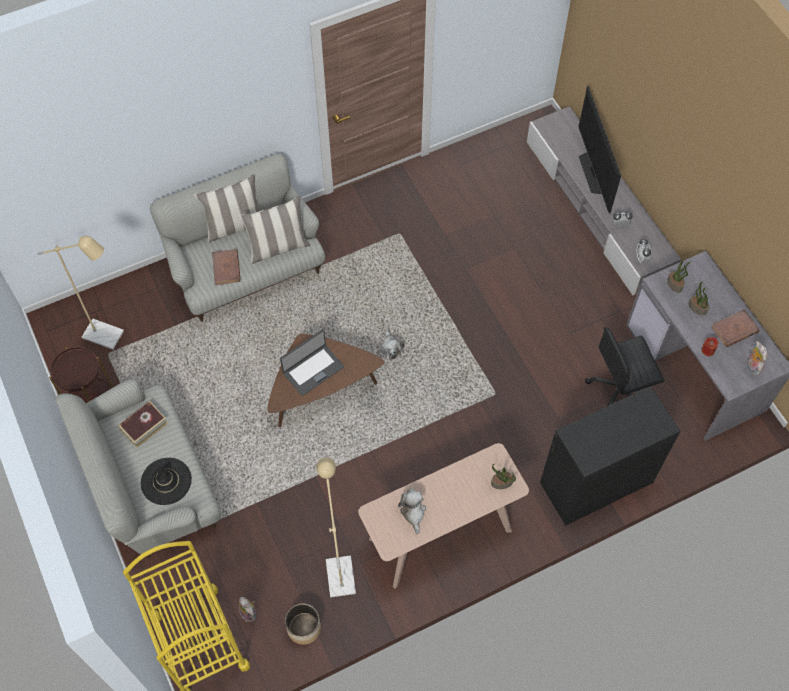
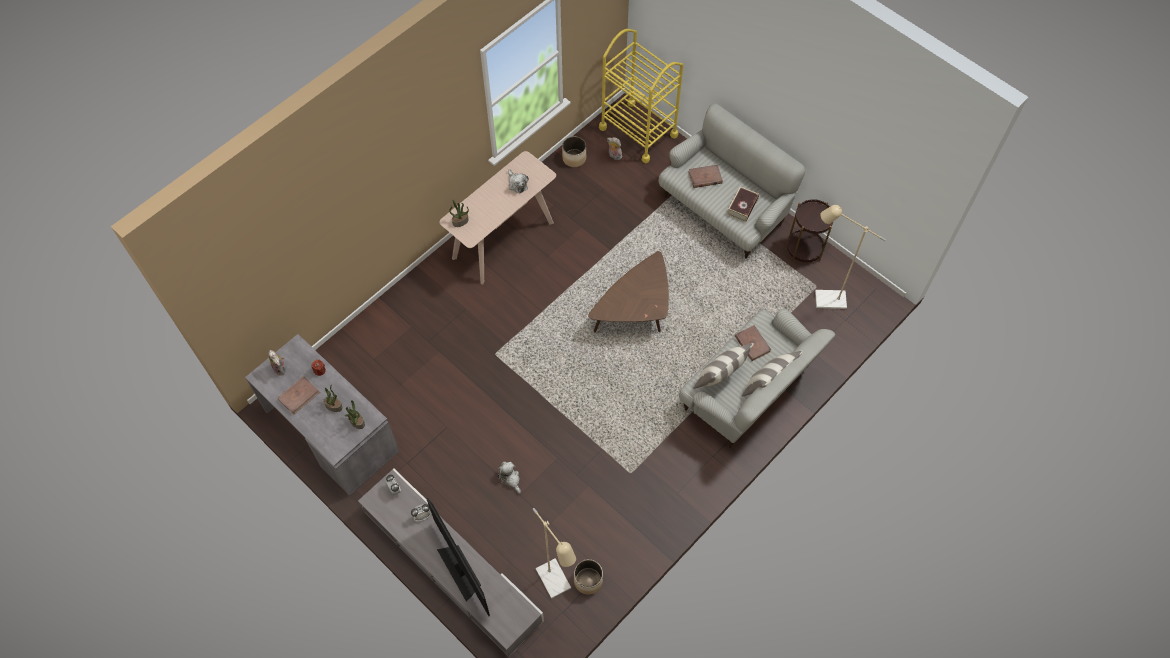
camera: 160 degrees right, 0 degrees up
black hat [141,458,192,505] -> brown book [688,164,723,188]
laptop [280,329,344,396] -> none
beige floor lamp [316,457,356,598] -> beige floor lamp moved to [533,508,576,599]
plush toy [381,328,404,360] -> plush toy moved to [498,462,521,494]
black cabinet [540,386,681,526] -> none
black office chair [585,327,664,407] -> none
none -> planter [574,559,603,595]

